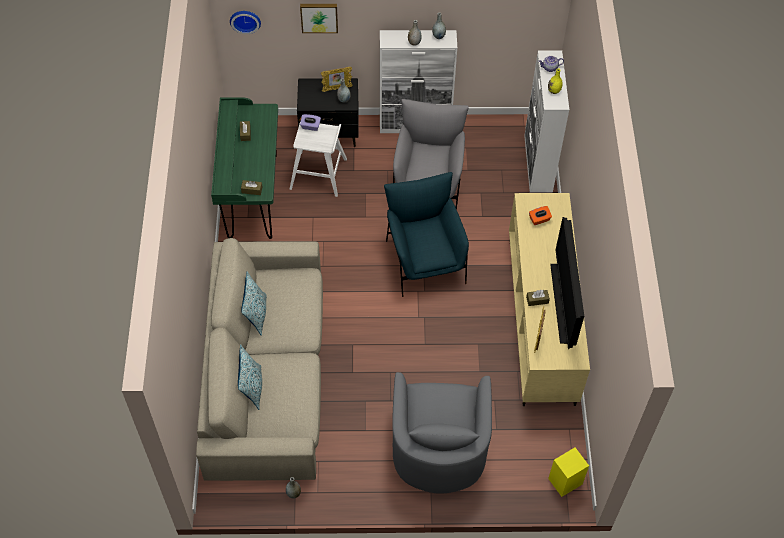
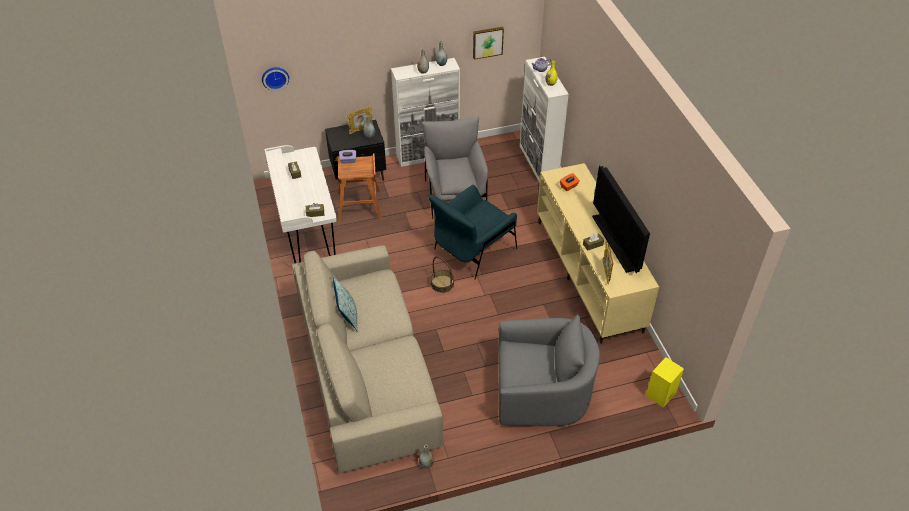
camera: 15 degrees left, 10 degrees down
green desk [211,97,278,239] -> white desk [264,145,337,263]
pillow [238,344,262,410] -> none
white stool [289,124,347,197] -> brown stool [338,153,382,223]
picture [300,4,338,33] -> picture moved to [473,27,504,60]
blue armchair [384,172,469,297] -> blue armchair turned 105 degrees counterclockwise [429,185,517,280]
grey armchair [392,372,492,494] -> grey armchair turned 75 degrees counterclockwise [498,314,600,426]
none -> basket [430,257,454,293]

